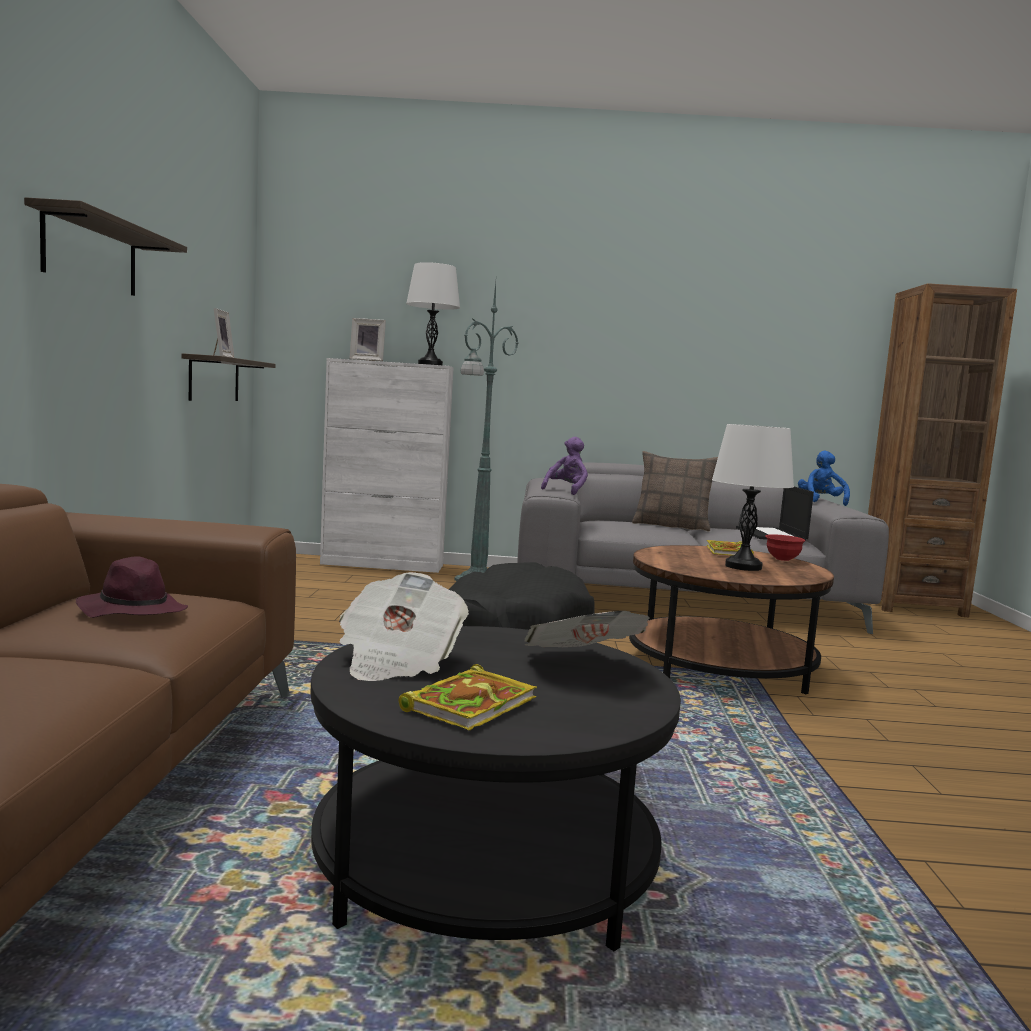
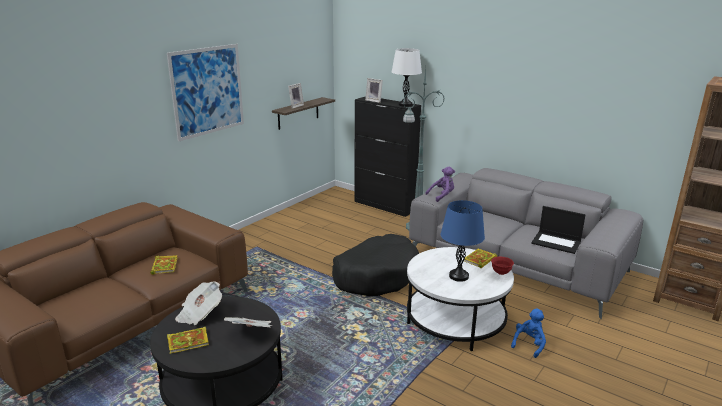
camera: 35 degrees right, 15 degrees up
shelf [24,197,187,296] -> picture [167,44,244,142]
purple hat [76,556,188,618] -> book [150,255,177,275]
white cabinet [320,358,454,573] -> black cabinet [354,96,421,217]
brown coffee table [629,545,834,694] -> white coffee table [407,247,514,351]
pillow [632,451,718,532] -> none
white table lamp [712,424,794,571] -> blue table lamp [441,200,485,282]
laptop [736,487,814,541] -> laptop turned 90 degrees counterclockwise [531,206,586,254]
blue plush toy [798,451,850,506] -> blue plush toy moved to [511,308,546,358]

